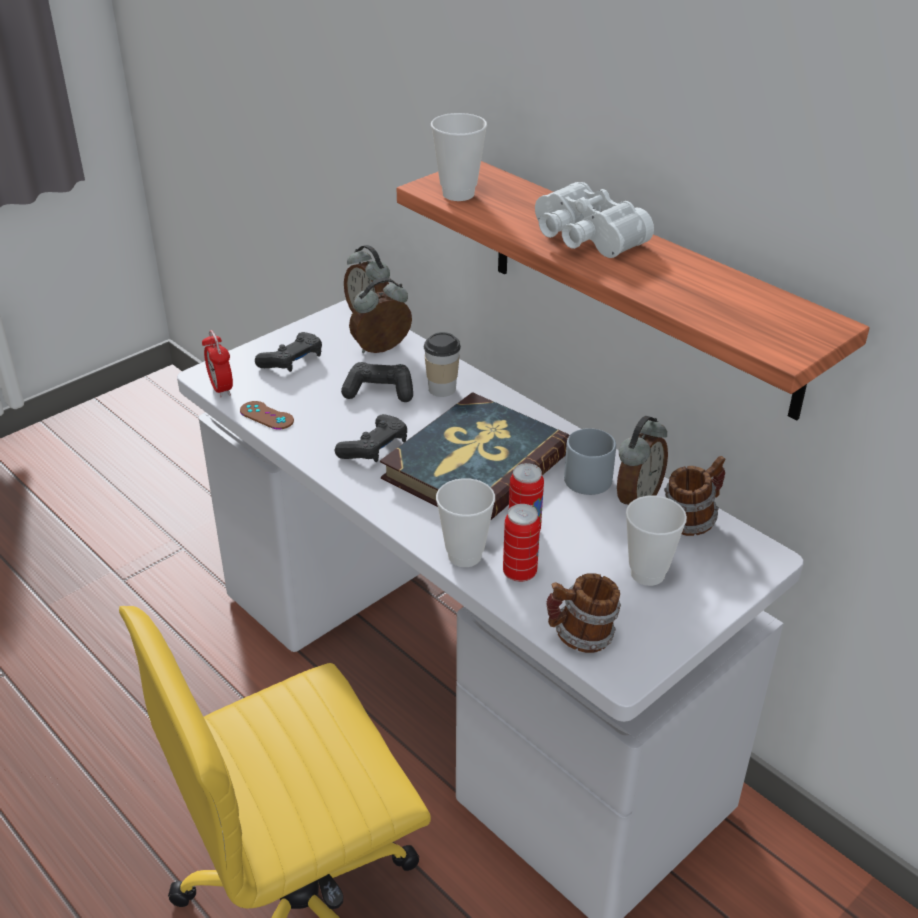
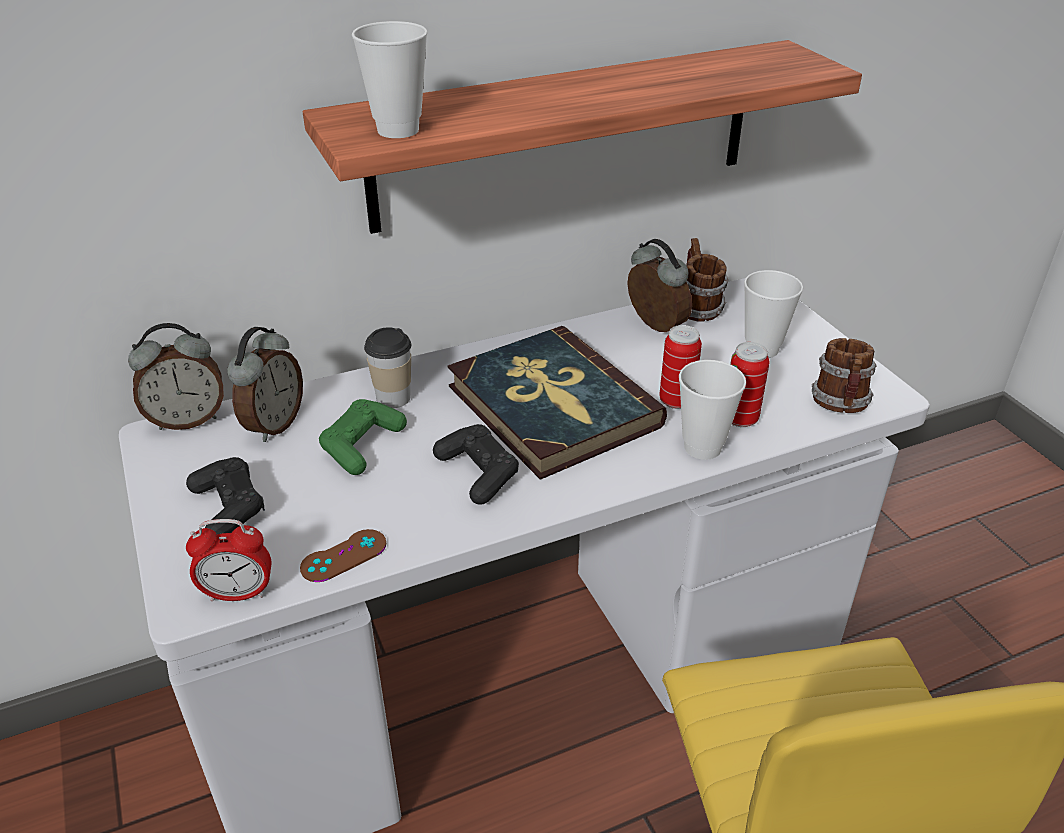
camera: 70 degrees left, 0 degrees up
black game controller [341,362,413,402] -> green game controller [319,399,407,475]
alarm clock [349,278,412,353] -> alarm clock turned 150 degrees counterclockwise [227,327,303,442]
white binoculars [535,182,654,258] -> none
grey mug [564,428,616,495] -> none

